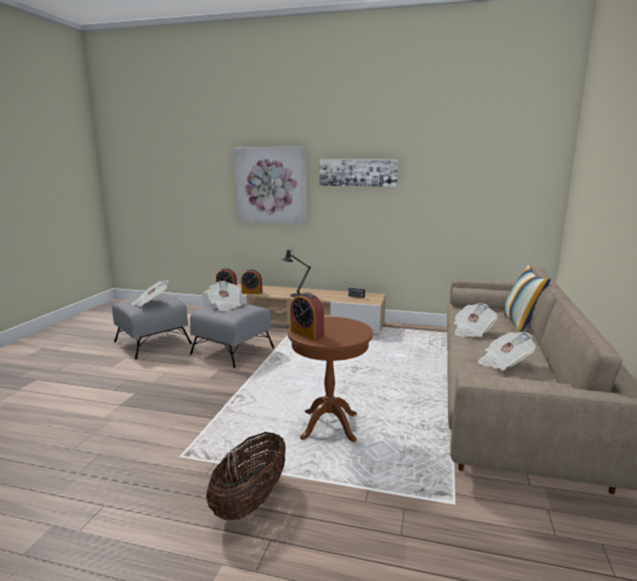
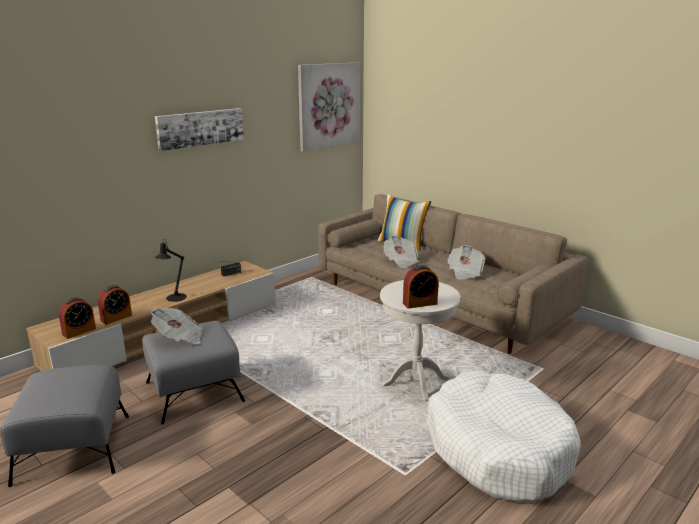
camera: 60 degrees left, 5 degrees up
newspaper [131,280,169,306] -> none
basket [206,432,286,520] -> white dog bed [427,371,581,502]
picture [234,147,307,224] -> picture moved to [298,62,360,152]
brown side table [288,317,373,442] -> white side table [380,280,461,401]

